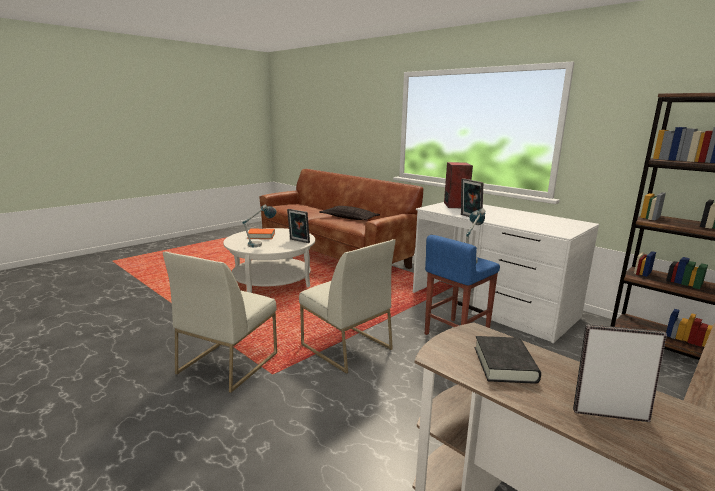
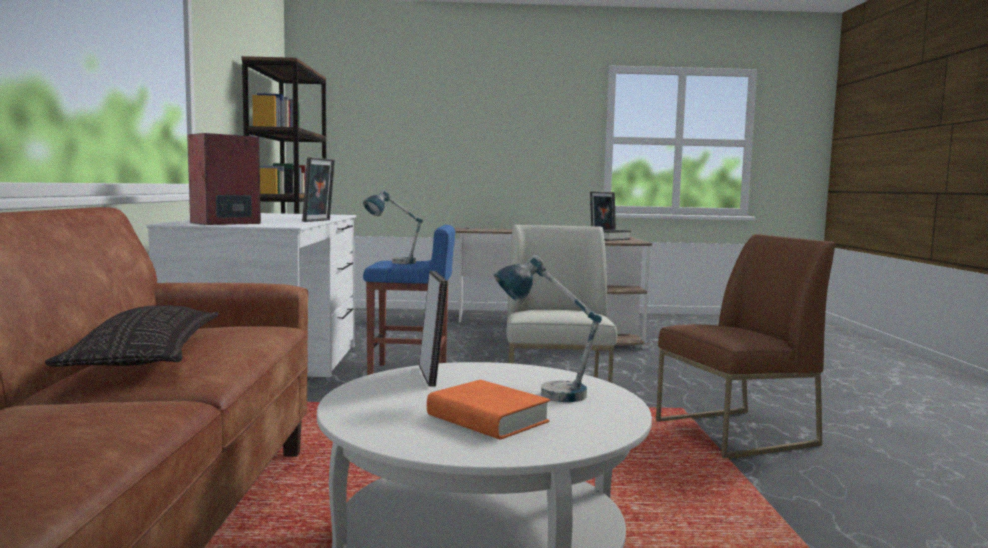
camera: 135 degrees left, 10 degrees down
white chair [163,251,277,393] -> brown chair [656,234,835,459]

